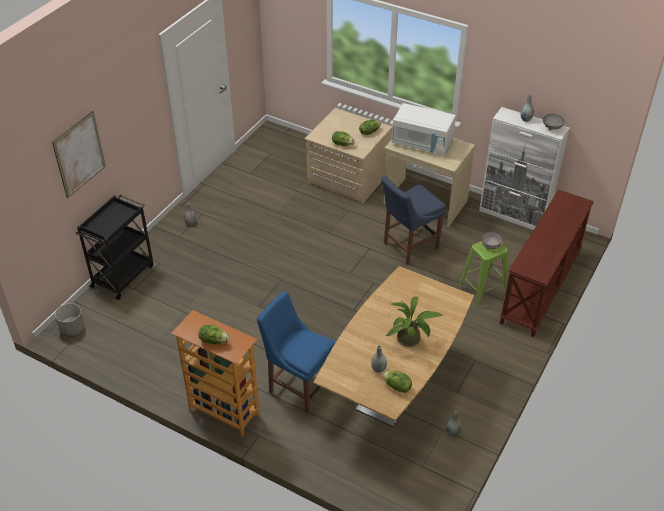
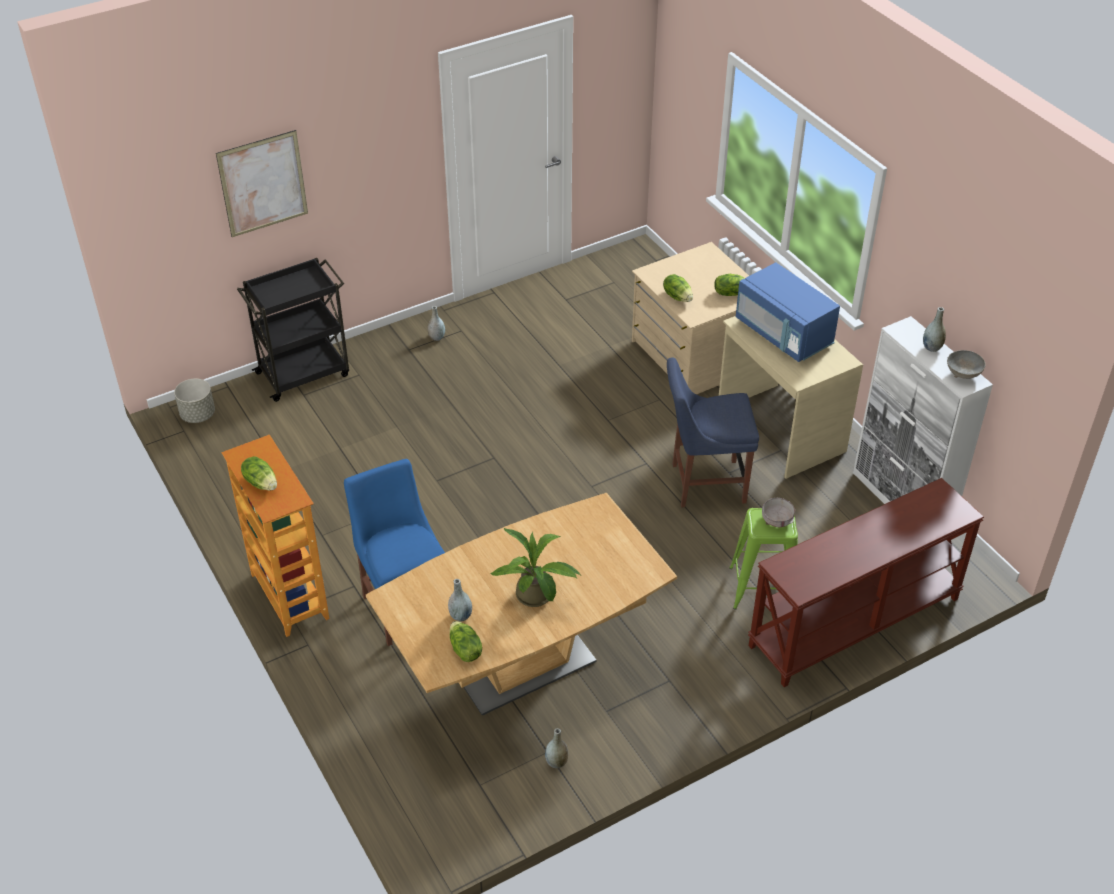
camera: 30 degrees right, 0 degrees up
white microwave [392,103,456,155] -> blue microwave [736,263,840,362]

